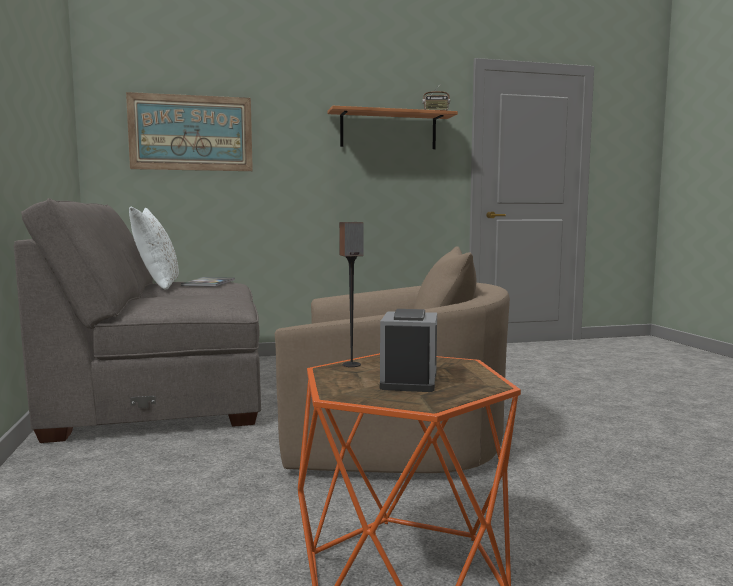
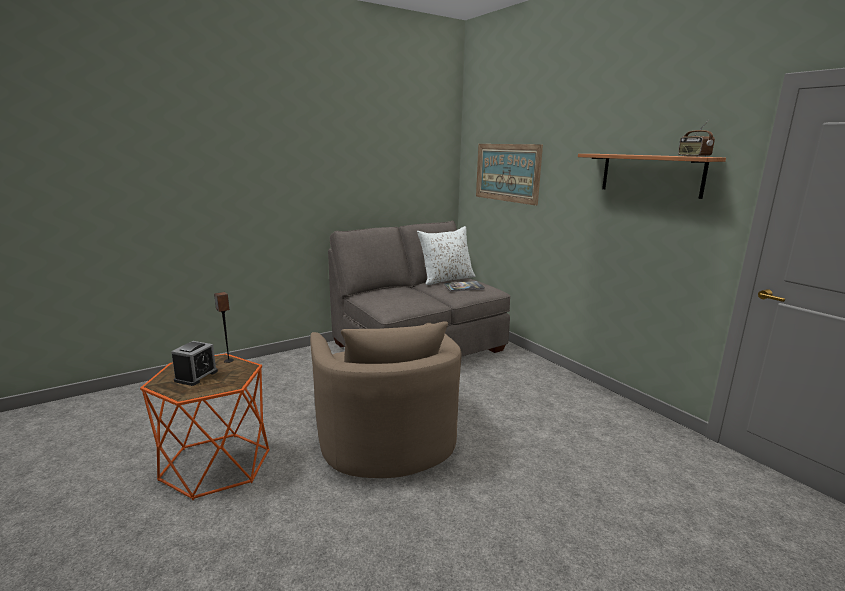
camera: 70 degrees right, 10 degrees up
alarm clock [380,309,437,392] -> alarm clock turned 60 degrees counterclockwise [171,341,218,386]

